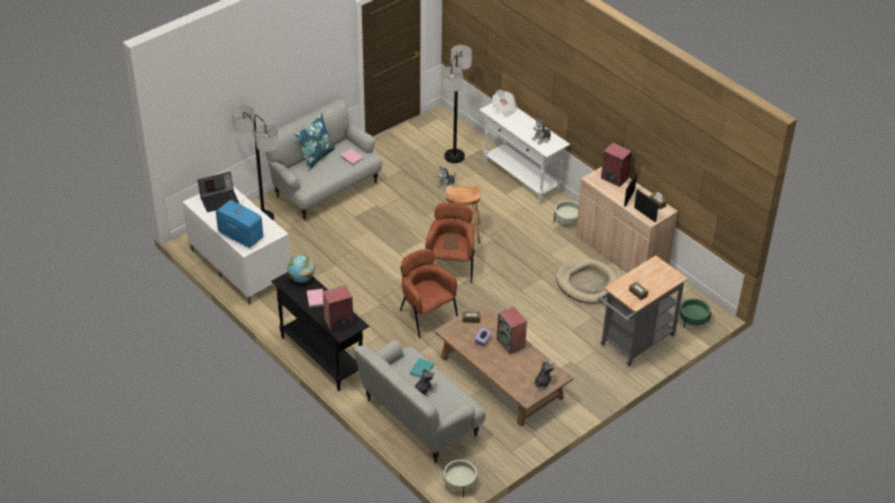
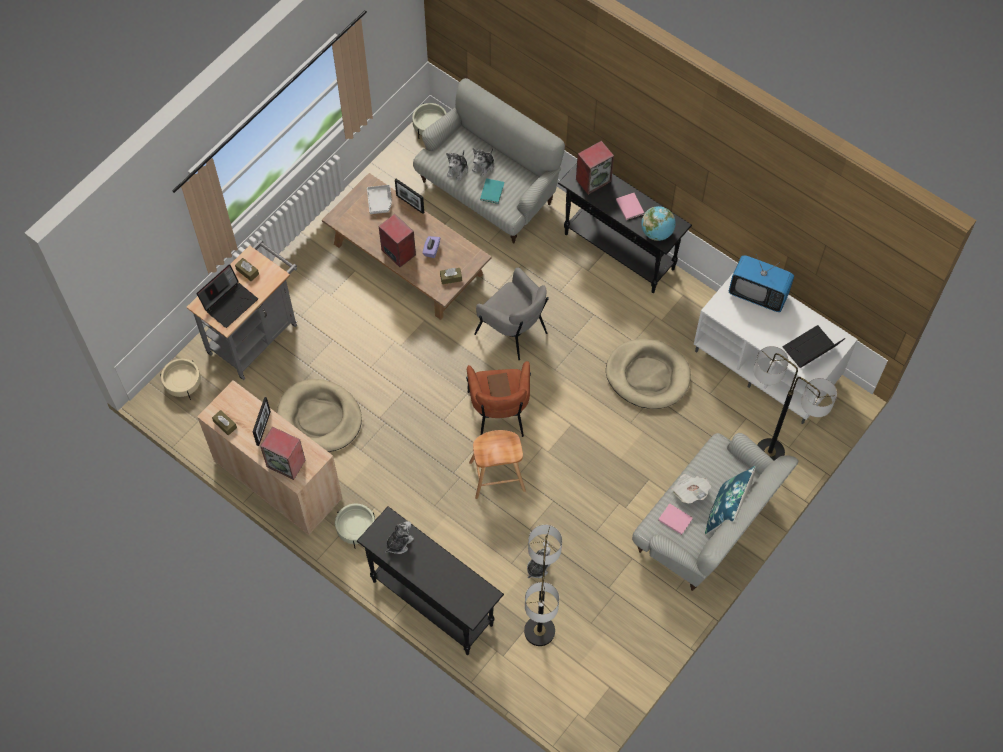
camera: 170 degrees right, 20 degrees up
brown armchair [400,249,458,338] -> grey armchair [474,268,549,360]
white console table [479,103,570,205] -> black console table [357,506,504,655]
newspaper [492,90,517,117] -> newspaper moved to [671,474,711,503]
plush toy [534,361,554,389] -> plush toy moved to [446,151,468,181]
picture frame [634,189,659,222] -> picture frame moved to [395,179,424,214]
green planter [679,298,711,328] -> beige planter [160,359,201,400]
none -> laptop [197,264,258,328]
none -> grey tray [367,185,392,214]
none -> beige dog bed [606,339,691,409]

